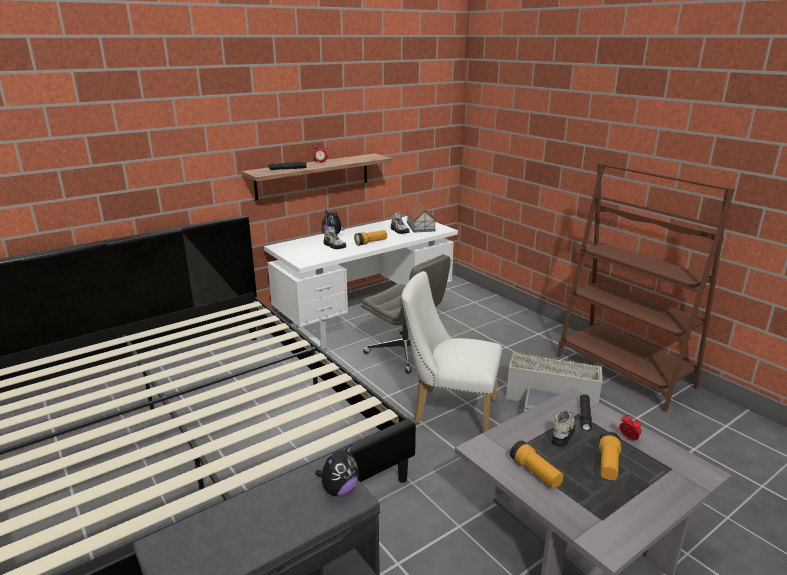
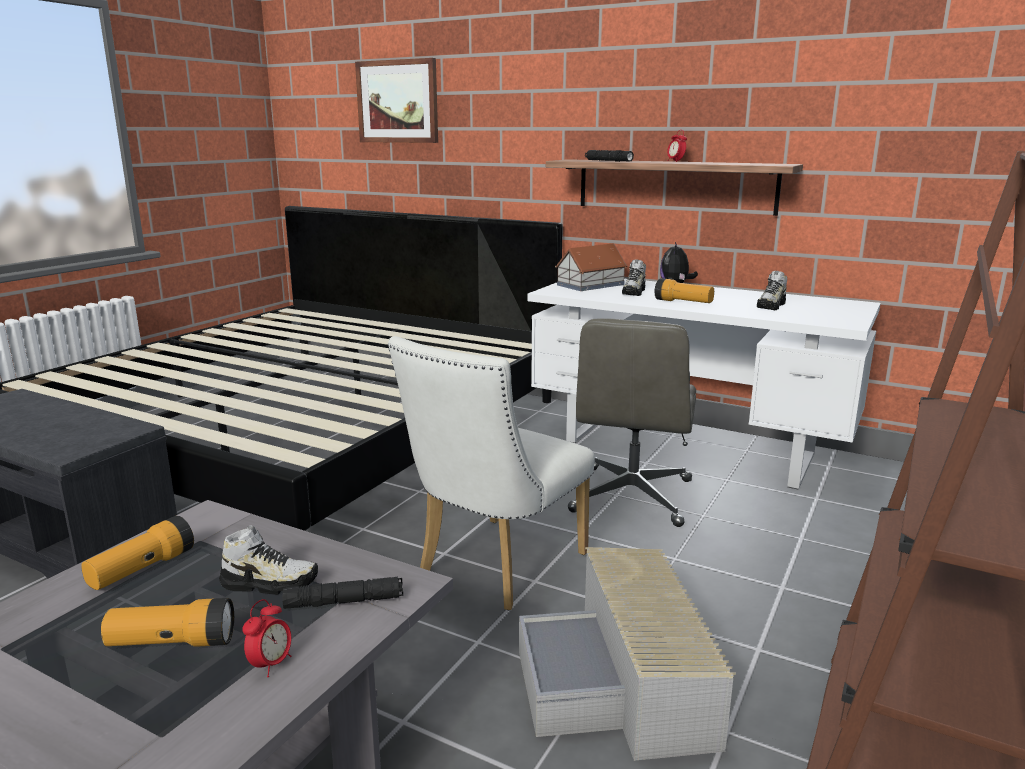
camera: 65 degrees right, 5 degrees down
plush toy [315,445,359,496] -> none
white chair [402,271,502,433] -> white chair turned 135 degrees counterclockwise [388,336,595,610]
toy house [406,201,437,233] -> toy house moved to [555,244,627,291]
none -> picture [355,58,438,143]

